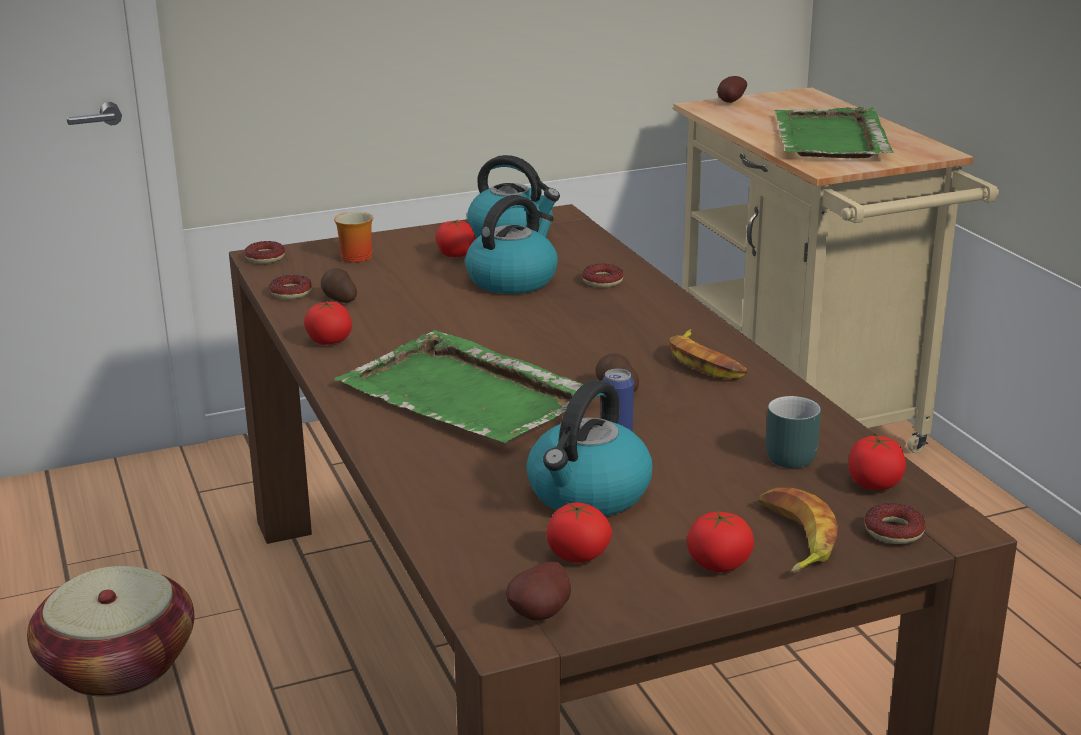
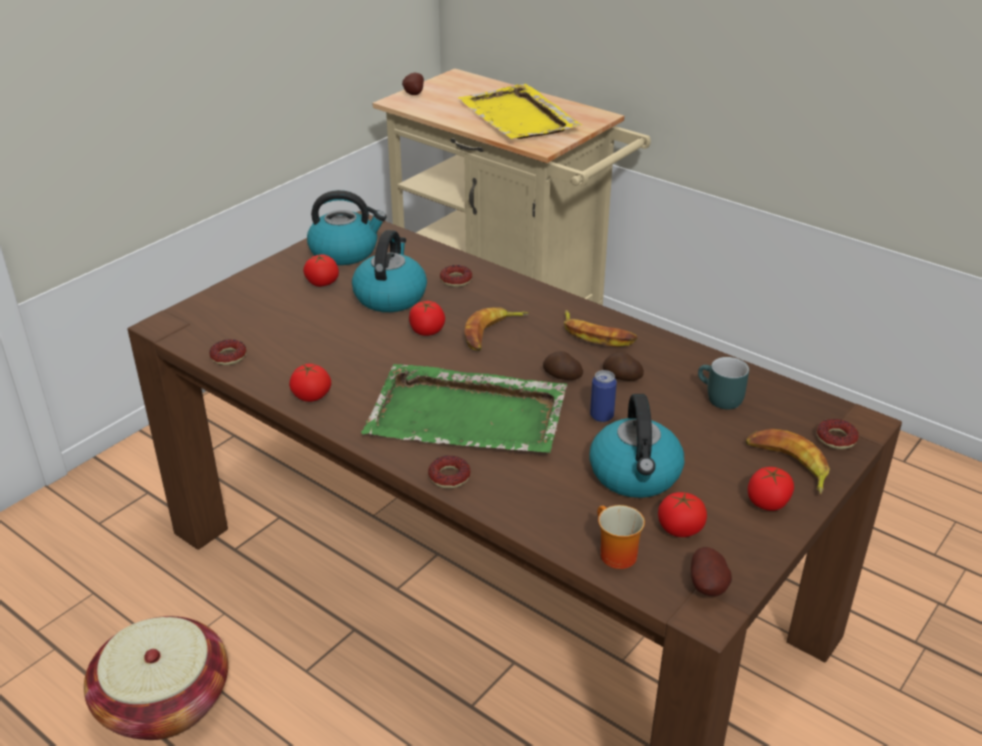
camera: 30 degrees left, 10 degrees up
donut [245,241,285,264] -> donut moved to [428,456,471,489]
potato [321,268,357,303] -> potato moved to [603,352,644,381]
mug [334,212,373,263] -> mug moved to [598,505,645,569]
green tray [774,107,894,158] -> yellow tray [458,84,582,139]
tomato [849,436,906,490] -> tomato moved to [409,301,445,336]
none -> banana [464,307,529,351]

